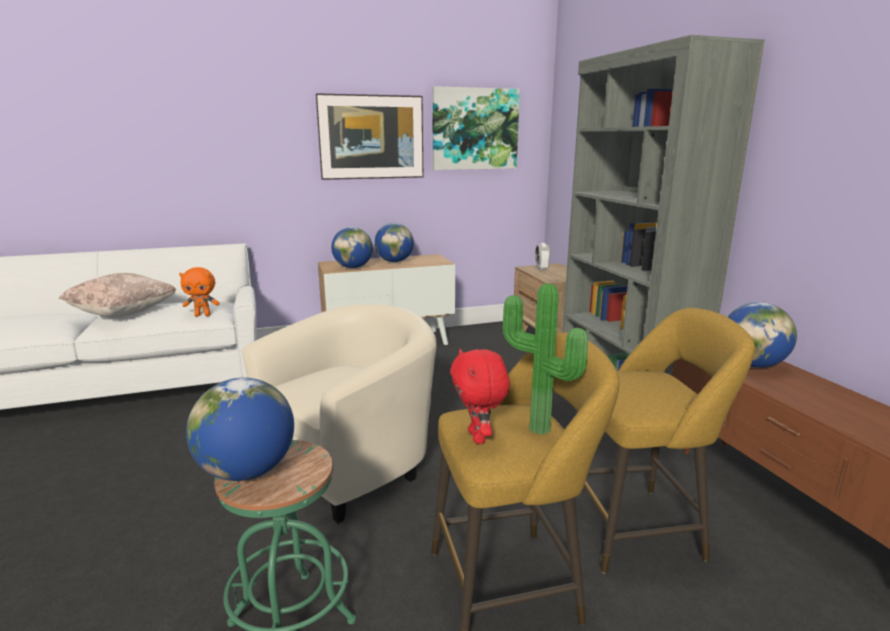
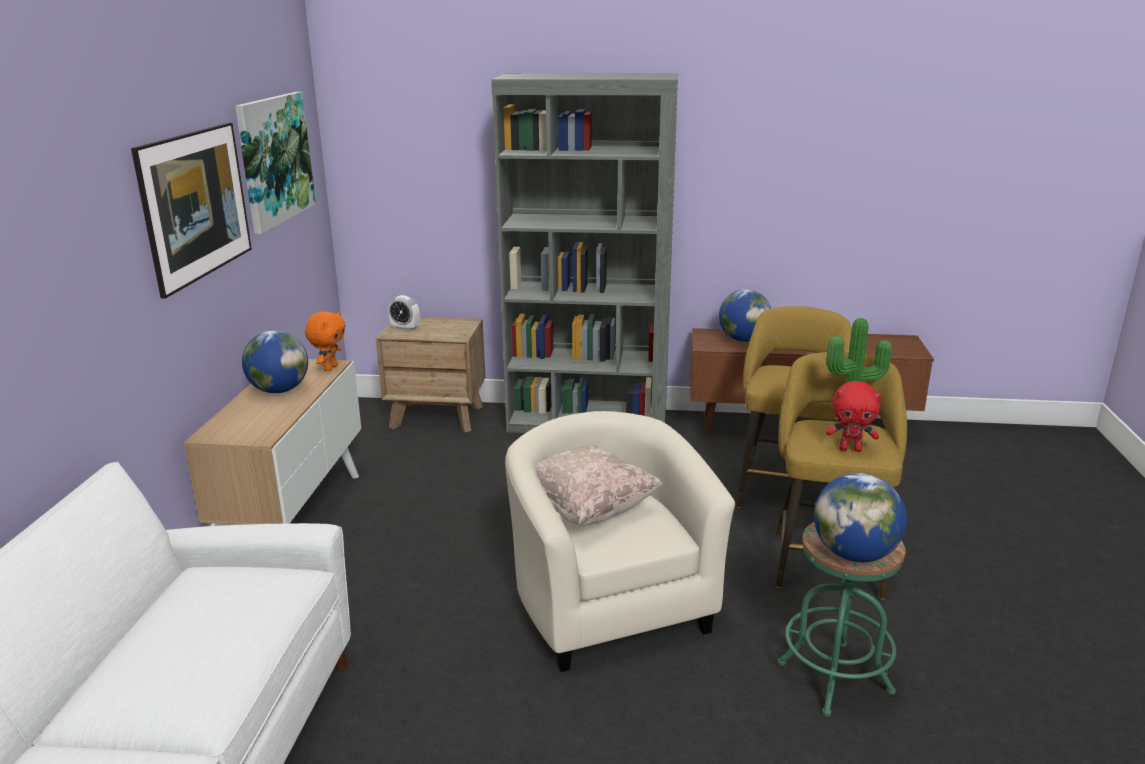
camera: 65 degrees left, 5 degrees up
beige pillow [59,273,176,317] -> beige pillow moved to [537,445,663,526]
orange plush toy [179,267,220,316] -> orange plush toy moved to [305,311,345,371]
globe [331,227,373,268] -> none

